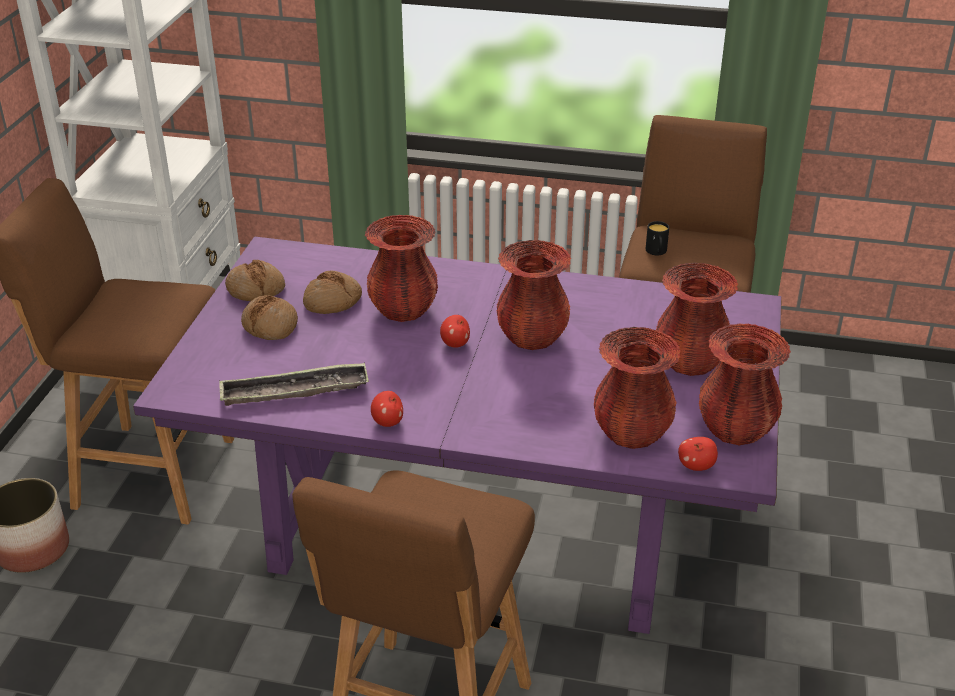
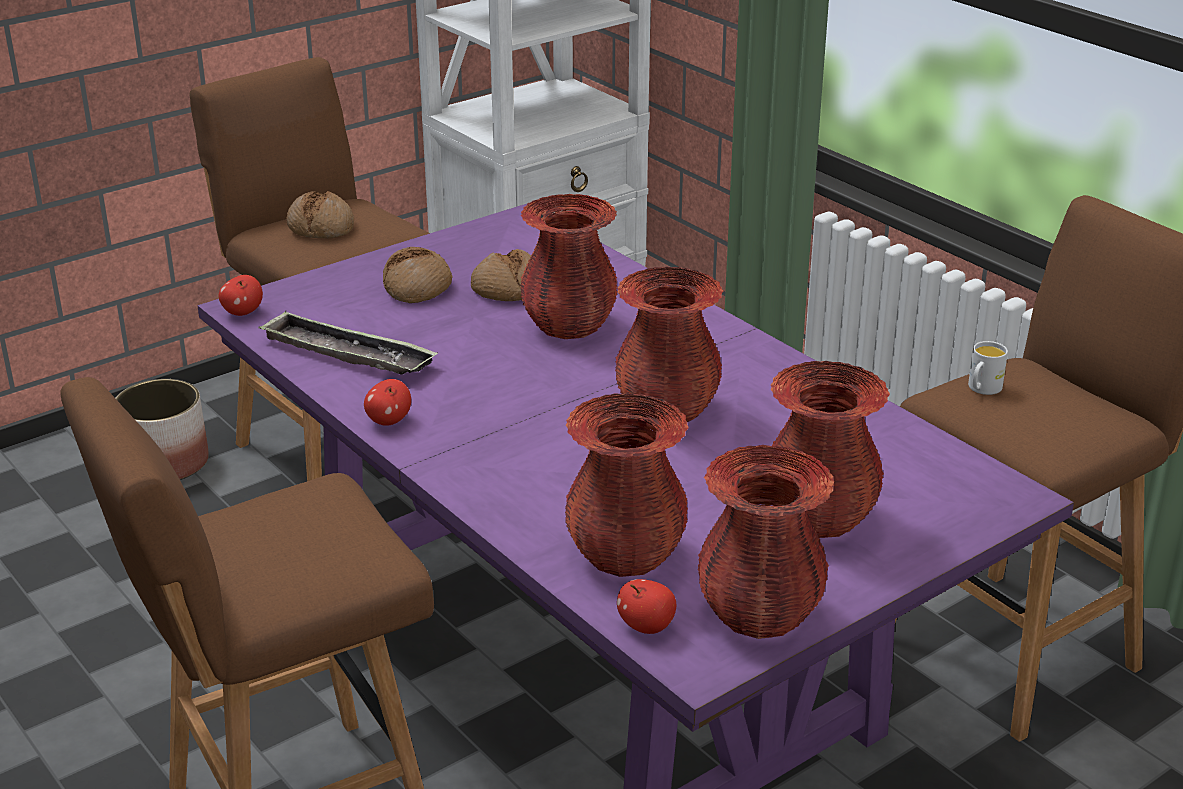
camera: 40 degrees right, 5 degrees down
bread [225,260,285,301] -> bread moved to [286,191,354,239]
apple [440,315,470,348] -> apple moved to [218,275,263,316]
black mug [646,221,669,255] -> white mug [968,341,1008,395]

